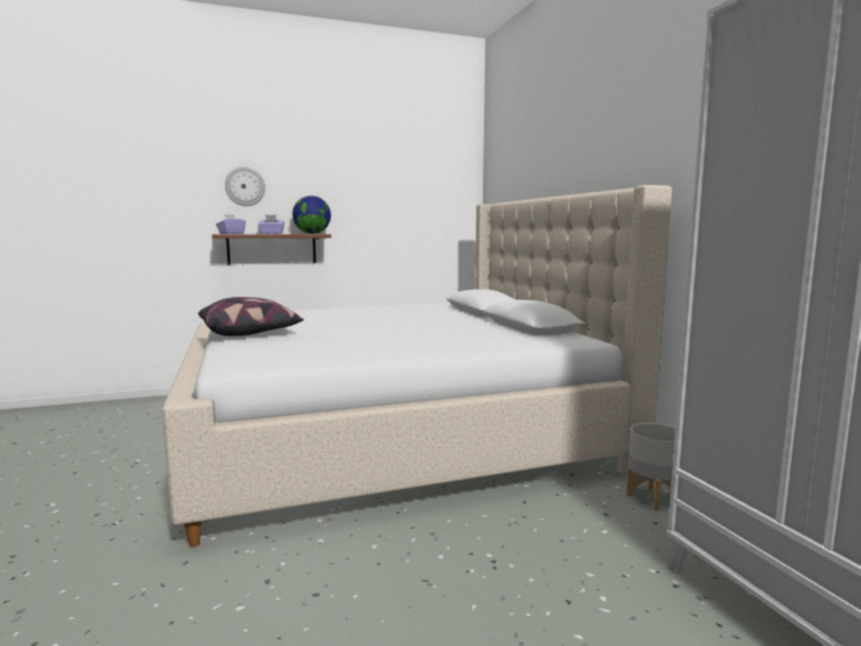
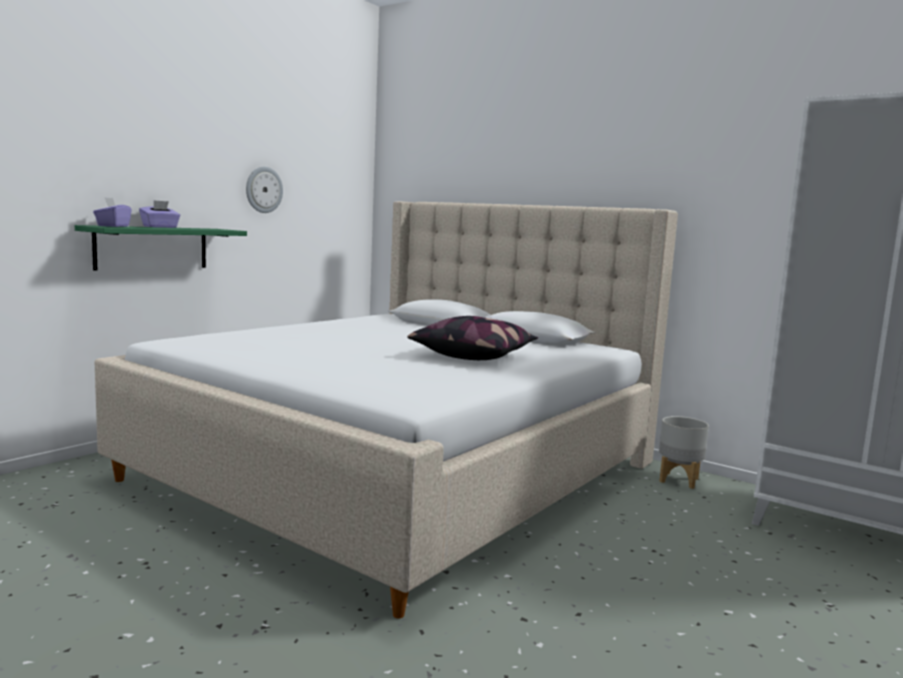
camera: 35 degrees left, 0 degrees up
pillow [198,297,304,336] -> pillow moved to [407,316,538,360]
brown shelf [212,234,331,265] -> green shelf [75,225,247,270]
wall clock [225,167,265,206] -> wall clock moved to [246,167,283,213]
globe [292,196,331,234] -> none

